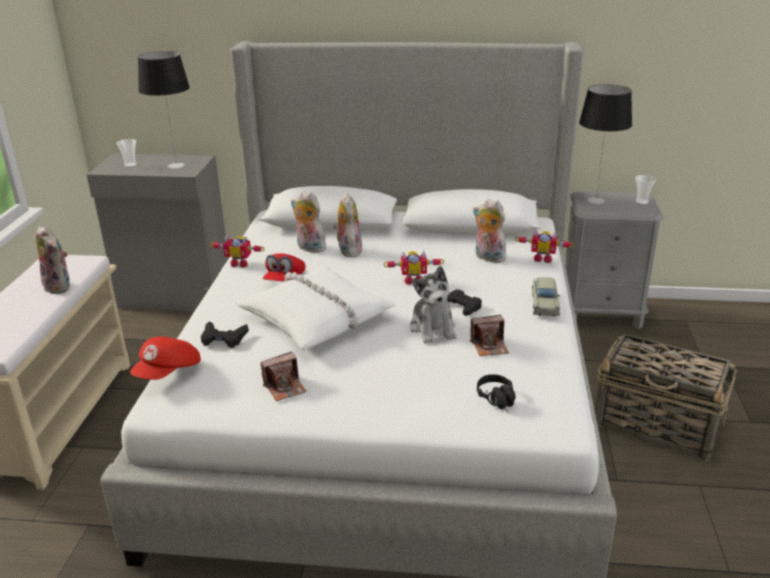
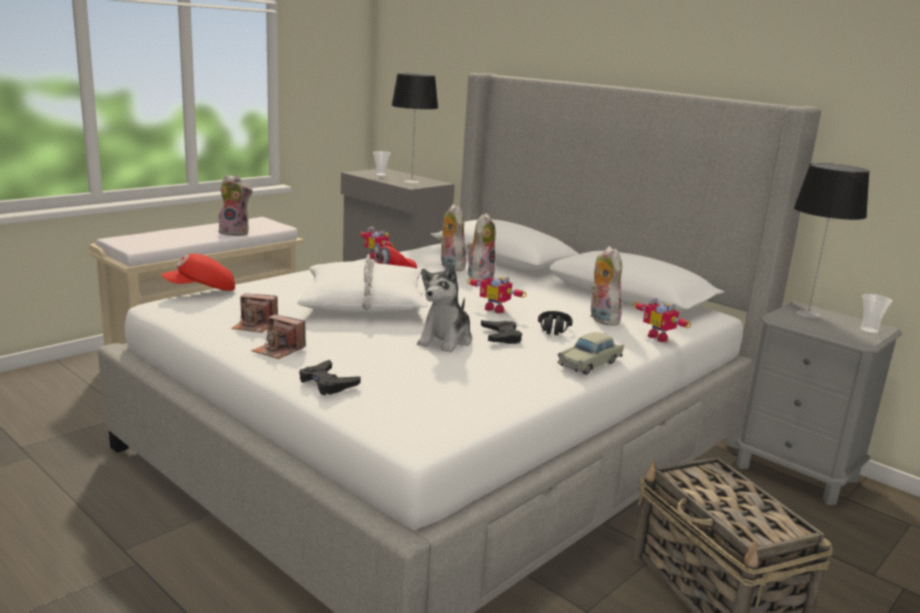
camera: 35 degrees right, 10 degrees down
plush toy [36,225,70,294] -> plush toy turned 75 degrees counterclockwise [218,174,253,236]
black game controller [201,322,249,348] -> black game controller moved to [299,360,361,395]
camera [470,315,509,356] -> camera moved to [251,314,306,359]
black headphones [477,374,516,412] -> black headphones moved to [538,311,573,335]

